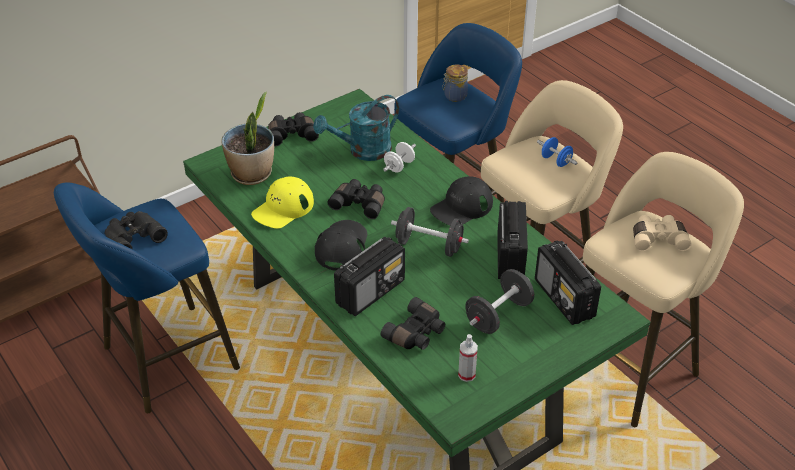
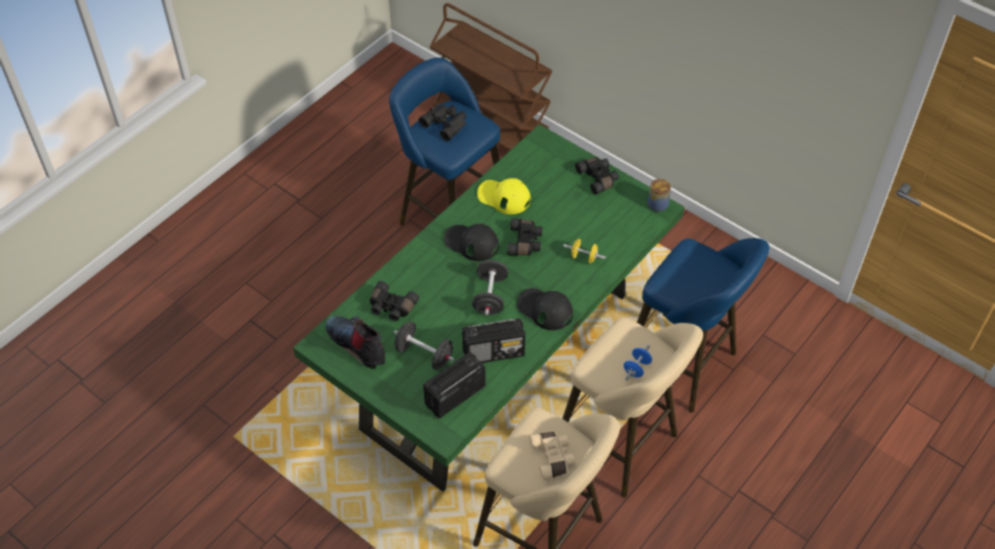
camera: 75 degrees right, 10 degrees up
potted plant [221,92,274,185] -> none
turquoise watering can [313,95,399,161] -> none
black cap [315,220,367,271] -> black cap turned 150 degrees counterclockwise [444,224,499,261]
radio [334,237,405,316] -> none
white dumbbell [383,142,416,173] -> yellow dumbbell [563,239,606,264]
jar [442,64,468,102] -> jar moved to [648,179,671,212]
spray bottle [458,334,478,382] -> boot [325,316,385,369]

